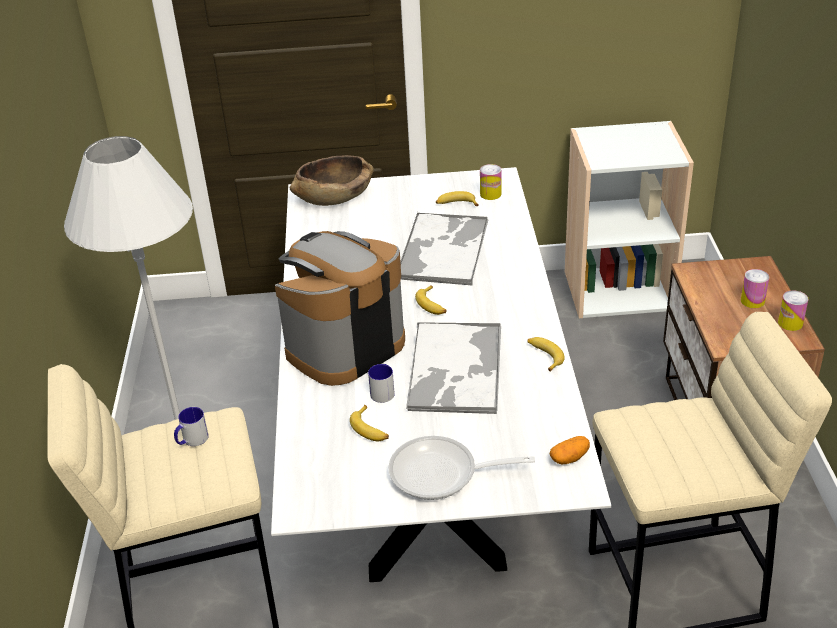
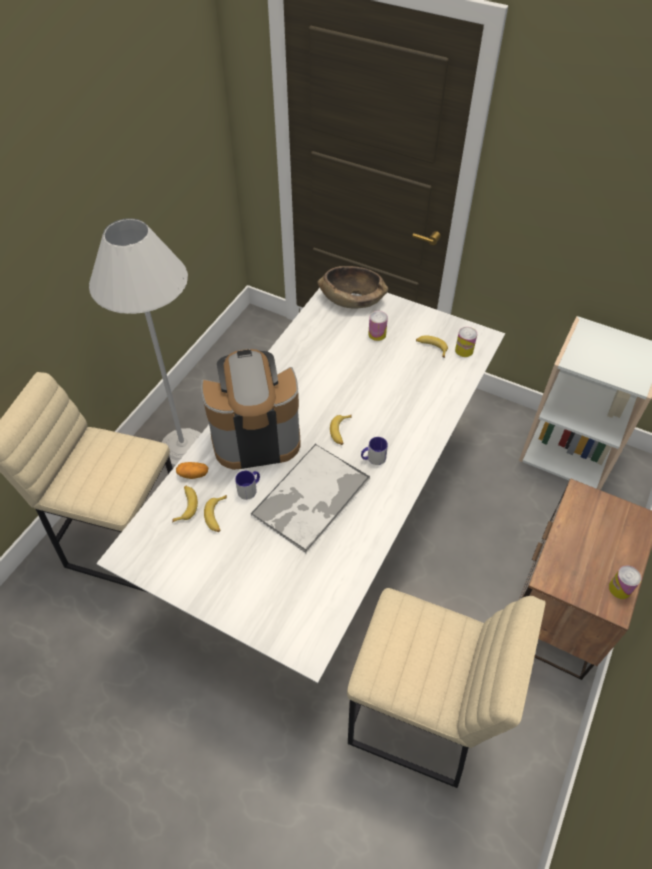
camera: 30 degrees right, 15 degrees up
mug [174,407,209,446] -> mug moved to [361,437,388,465]
frying pan [388,436,535,500] -> none
tray [400,212,489,285] -> none
banana [527,337,565,372] -> banana moved to [172,486,198,522]
potato [550,436,590,464] -> potato moved to [176,462,208,479]
can [741,269,769,308] -> can moved to [368,311,388,341]

